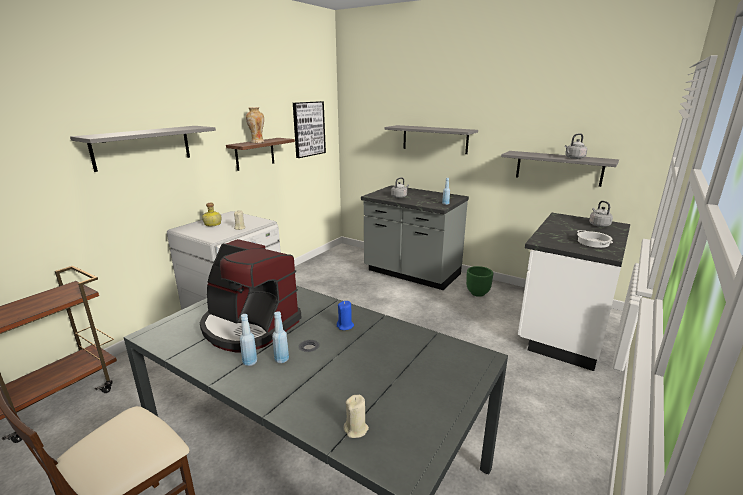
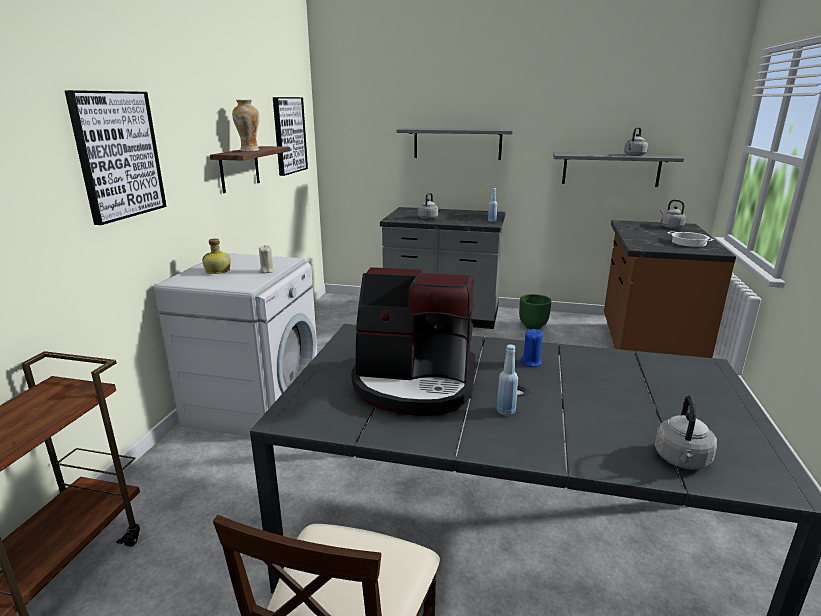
camera: 20 degrees left, 0 degrees up
grey shelf [70,126,216,172] -> picture [64,90,167,225]
blue bottle [240,314,257,366] -> none
beige candle [344,395,369,438] -> grey kettle [655,395,717,470]
white counter [518,213,630,371] -> brown counter [604,220,736,377]

